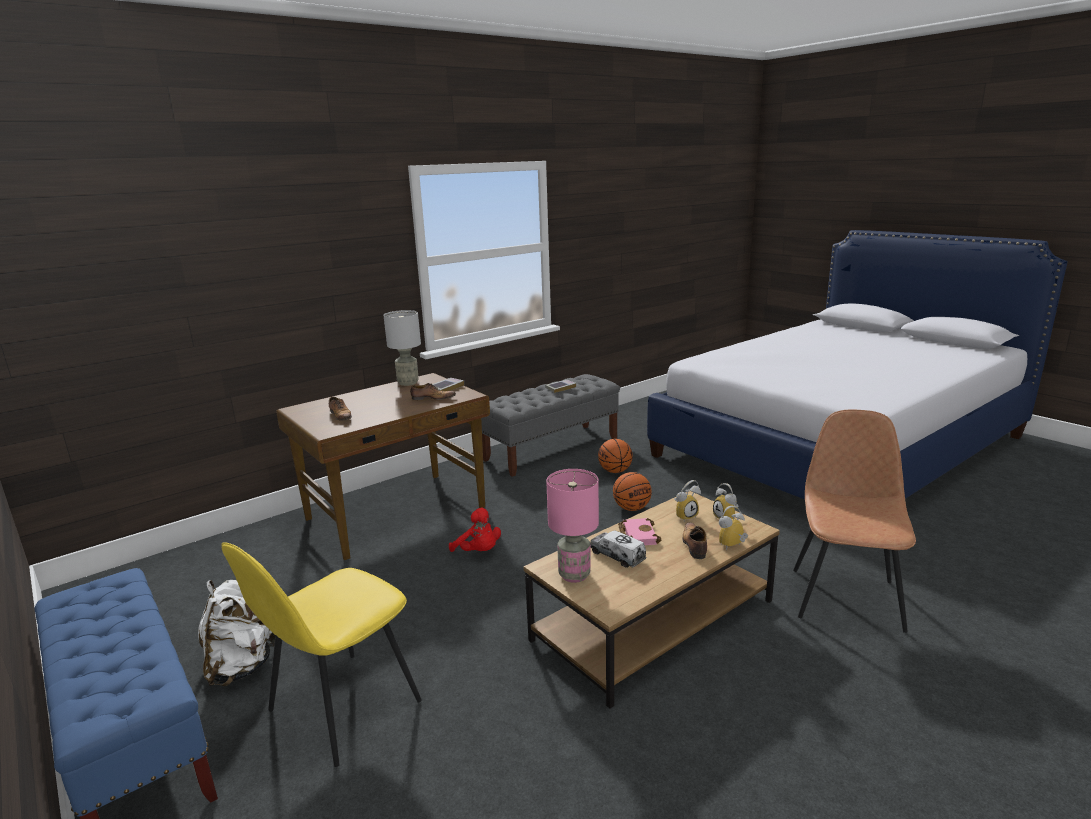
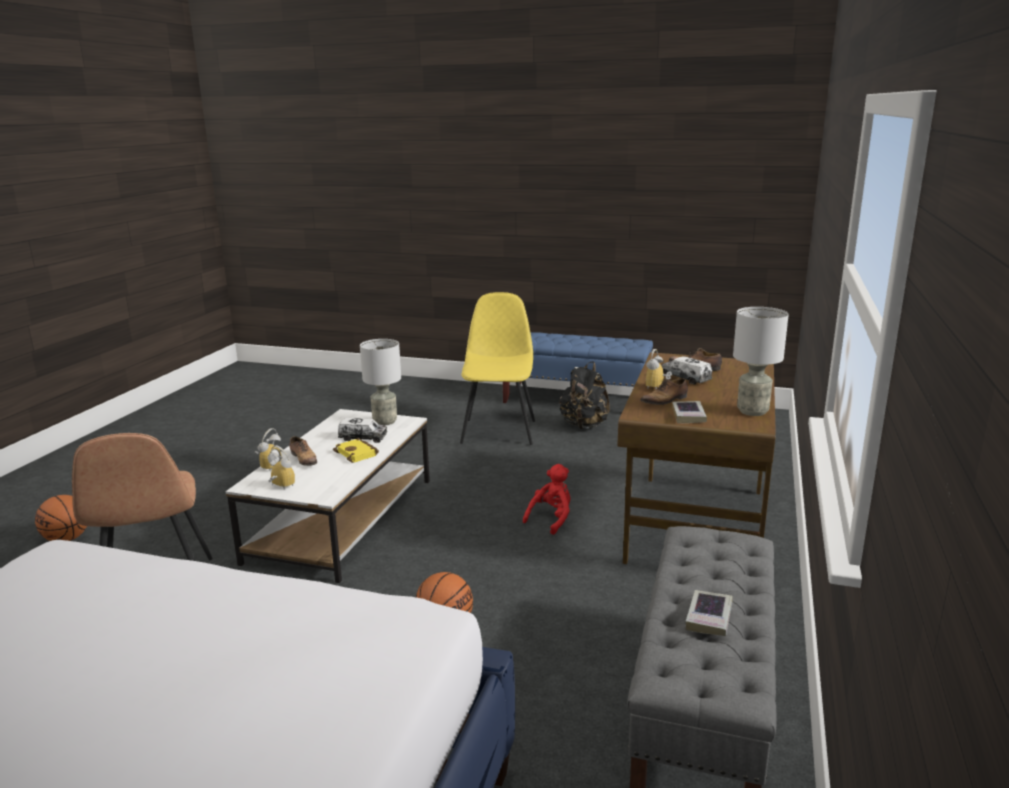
camera: 145 degrees right, 0 degrees up
white backpack [198,580,275,686] -> black backpack [559,361,610,429]
red plush toy [449,508,501,552] -> red plush toy turned 120 degrees clockwise [523,464,570,535]
brown coffee table [524,491,780,709] -> white coffee table [226,409,430,583]
pink table lamp [546,469,599,583] -> grey table lamp [360,339,401,425]
basketball [598,439,633,473] -> basketball moved to [35,495,87,541]
pink book [618,518,661,545] -> yellow book [333,438,379,463]
alarm clock [674,480,701,522] -> alarm clock moved to [646,349,672,389]
none -> toy truck [662,356,712,385]

